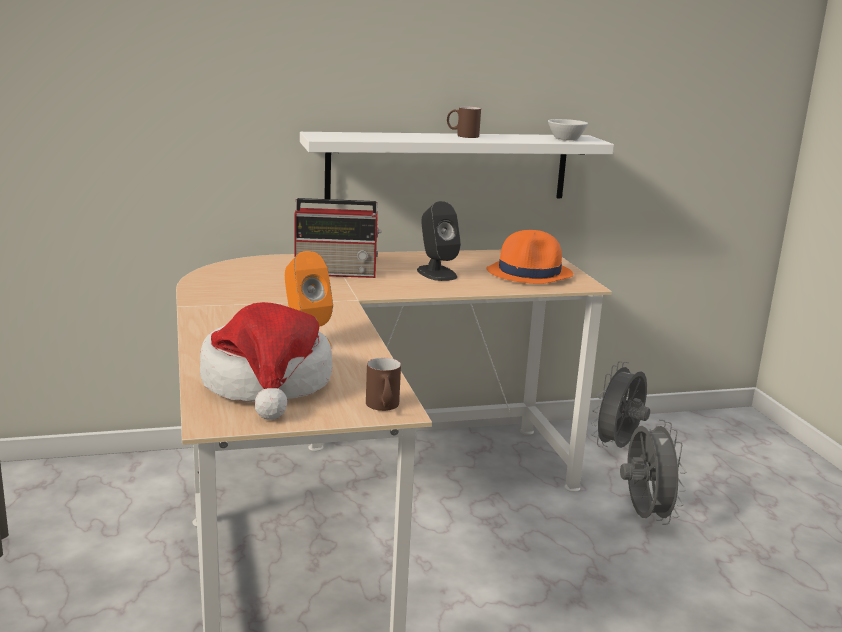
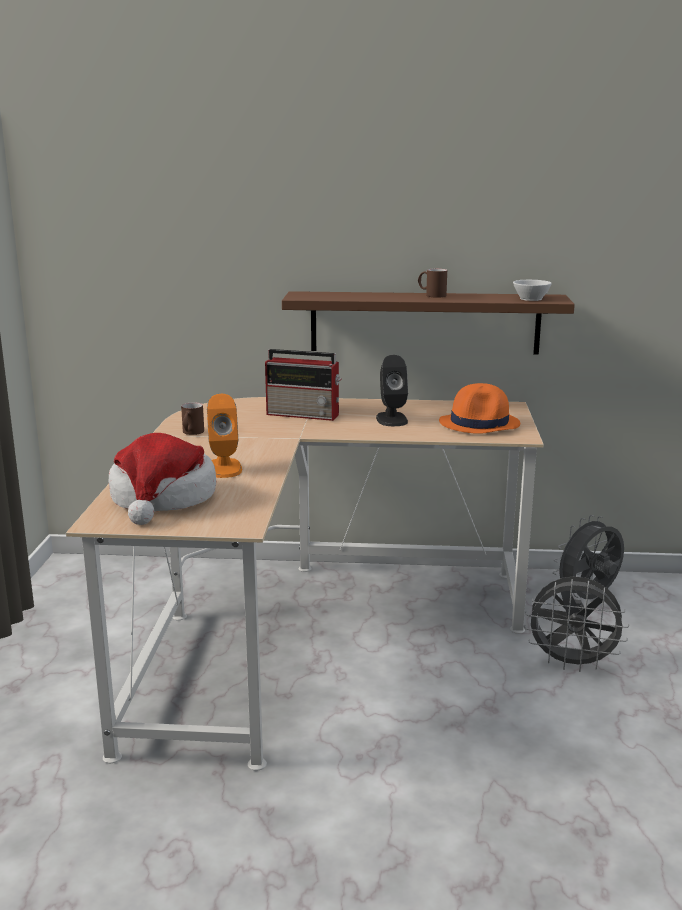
camera: 20 degrees right, 0 degrees up
white shelf [300,132,614,199] -> brown shelf [282,291,575,355]
brown mug [366,358,401,411] -> brown mug moved to [181,403,204,435]
grey fan [620,419,686,525] -> grey fan turned 90 degrees clockwise [524,576,629,672]

